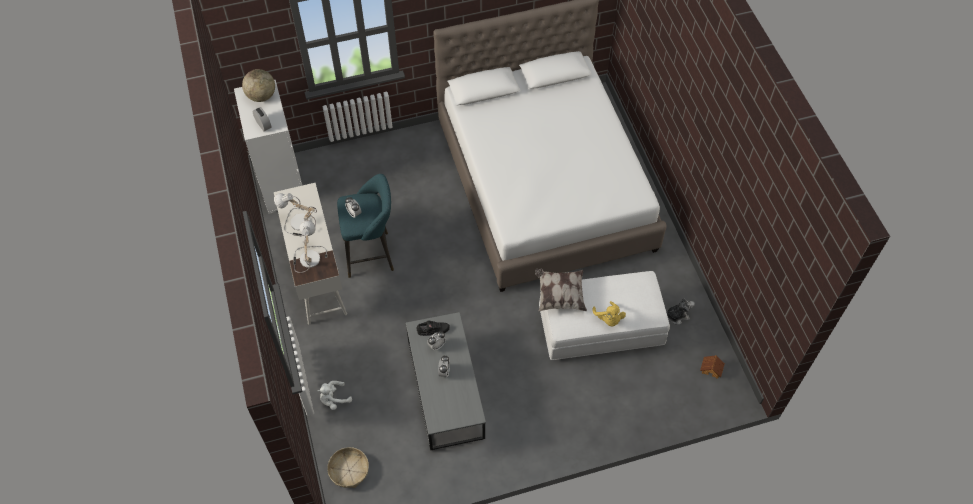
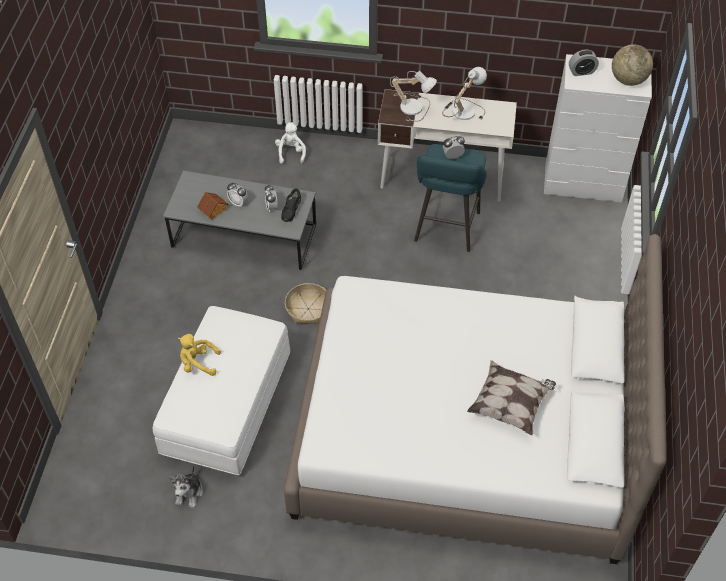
camera: 115 degrees right, 5 degrees down
basket [327,447,369,488] -> basket moved to [285,283,327,324]
pillow [535,269,587,311] -> pillow moved to [467,360,556,435]
toy house [700,355,725,379] -> toy house moved to [197,192,228,220]

